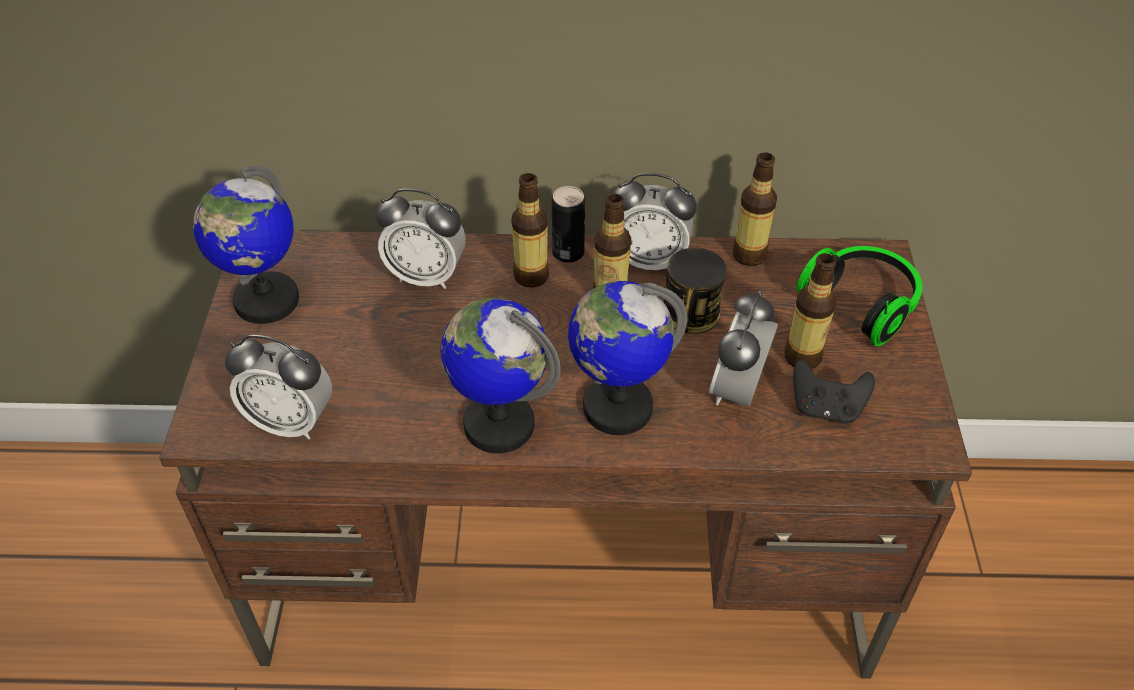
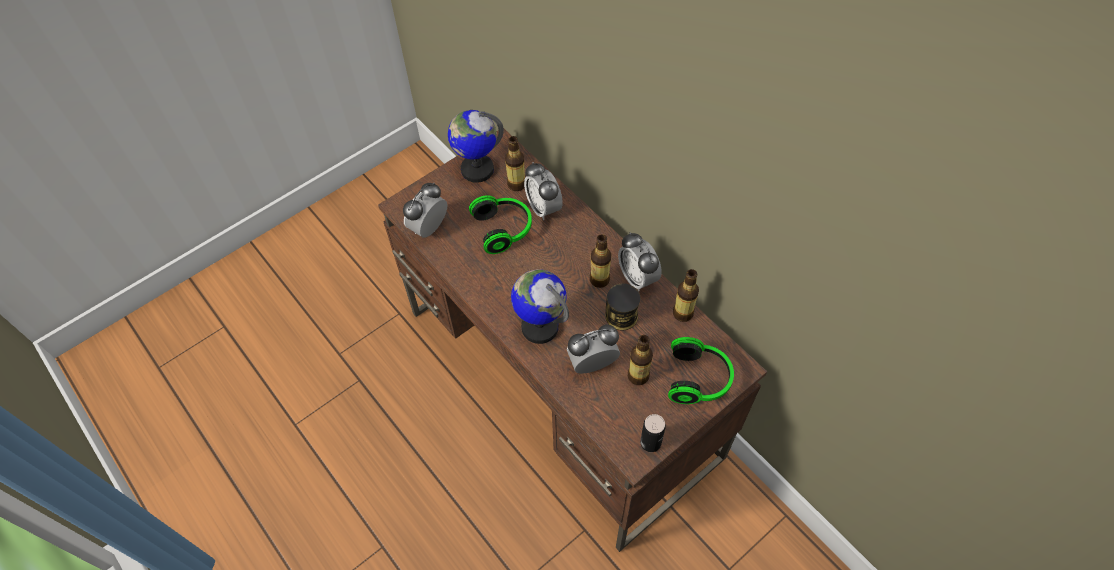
camera: 50 degrees right, 10 degrees up
alarm clock [225,335,332,439] -> alarm clock turned 60 degrees clockwise [403,183,447,238]
globe [440,298,561,453] -> none
bottle [511,173,549,287] -> bottle moved to [505,136,525,191]
can [552,186,585,263] -> can moved to [640,414,666,452]
black game controller [793,359,875,424] -> none
none -> headphones [469,195,532,254]

